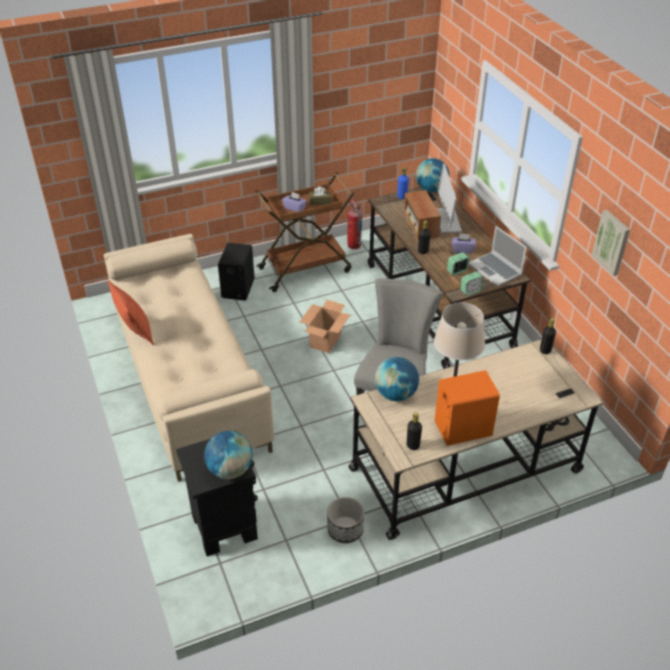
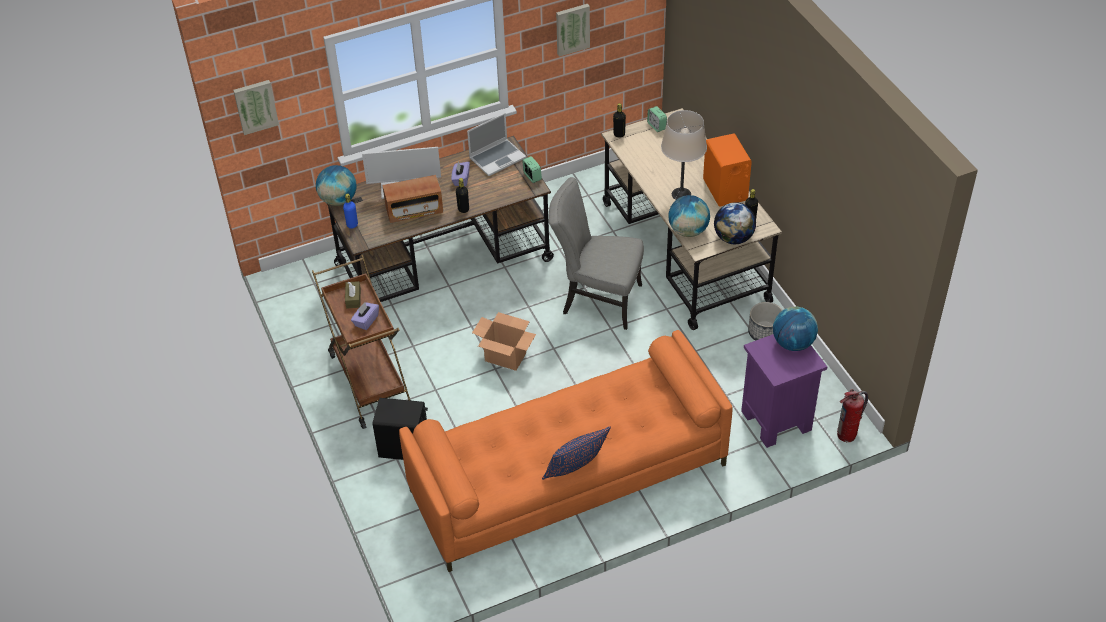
camera: 90 degrees left, 5 degrees up
beige sofa [104,234,274,482] -> orange sofa [399,330,733,572]
orange pillow [108,280,154,345] -> blue pillow [542,426,611,480]
black nightstand [176,431,258,556] -> purple nightstand [741,334,827,448]
fire extinguisher [347,198,362,249] -> fire extinguisher moved to [837,389,868,442]
alarm clock [447,252,470,276] -> alarm clock moved to [647,106,667,132]
none -> picture [233,80,279,135]
none -> globe [714,202,756,244]

